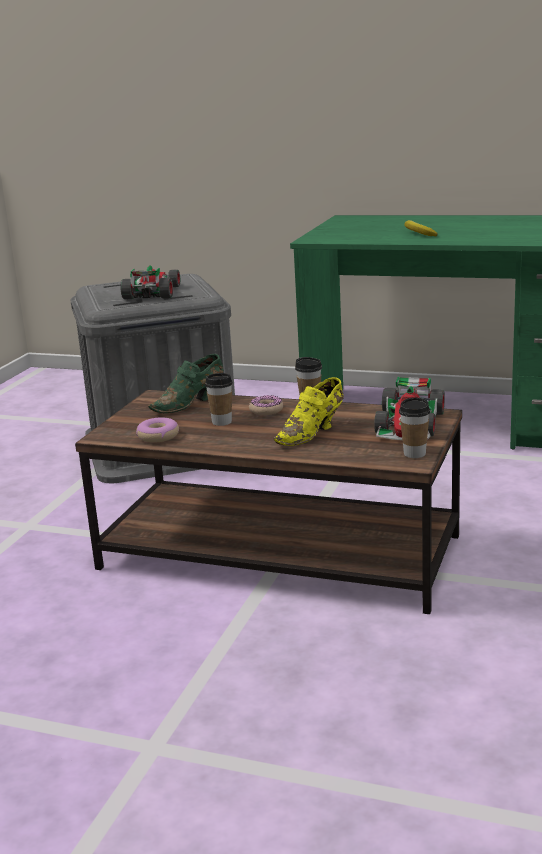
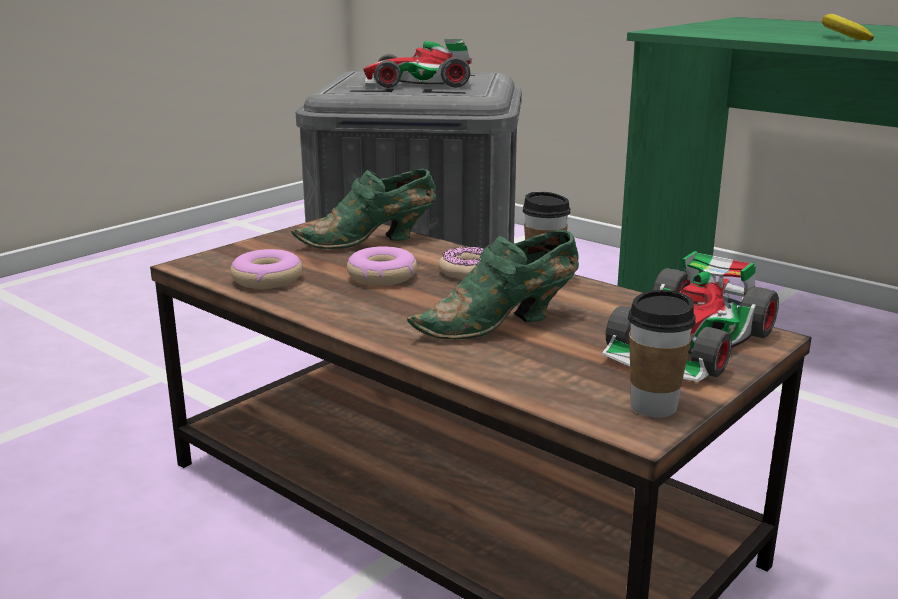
camera: 20 degrees right, 0 degrees up
toy car [121,265,180,299] -> toy car turned 120 degrees counterclockwise [363,39,472,88]
cup [205,373,233,426] -> donut [347,246,417,286]
yellow shoe [273,377,344,446] -> green shoe [407,230,579,339]

